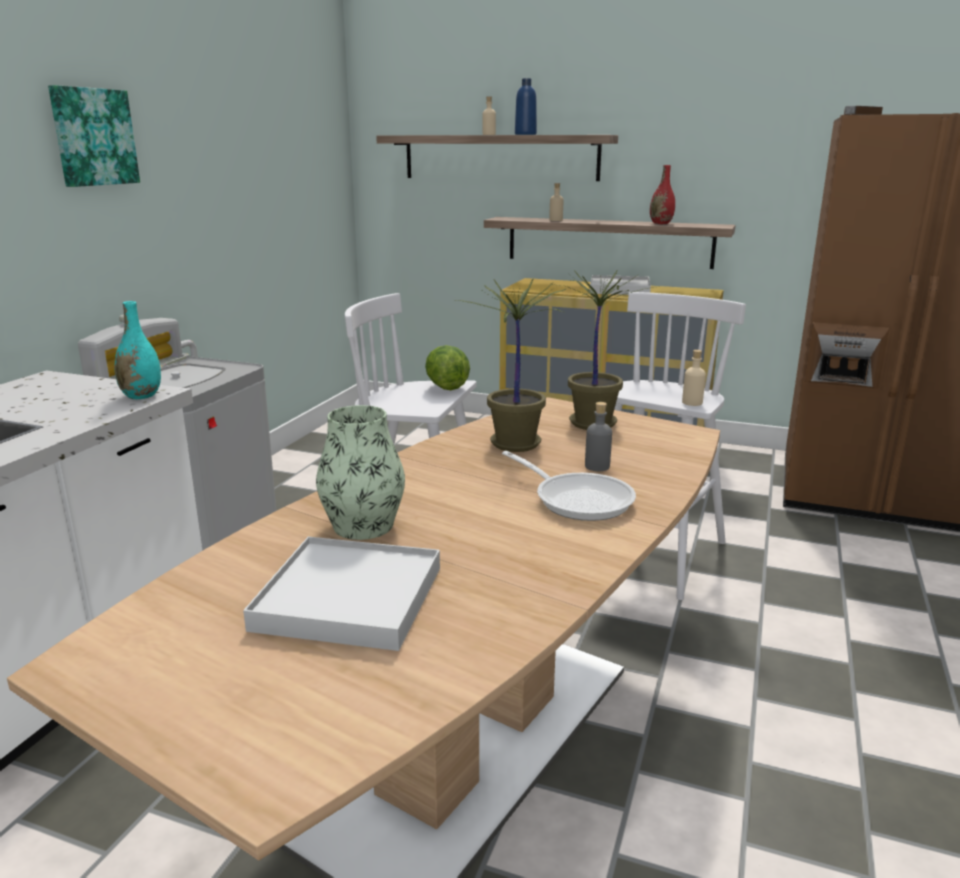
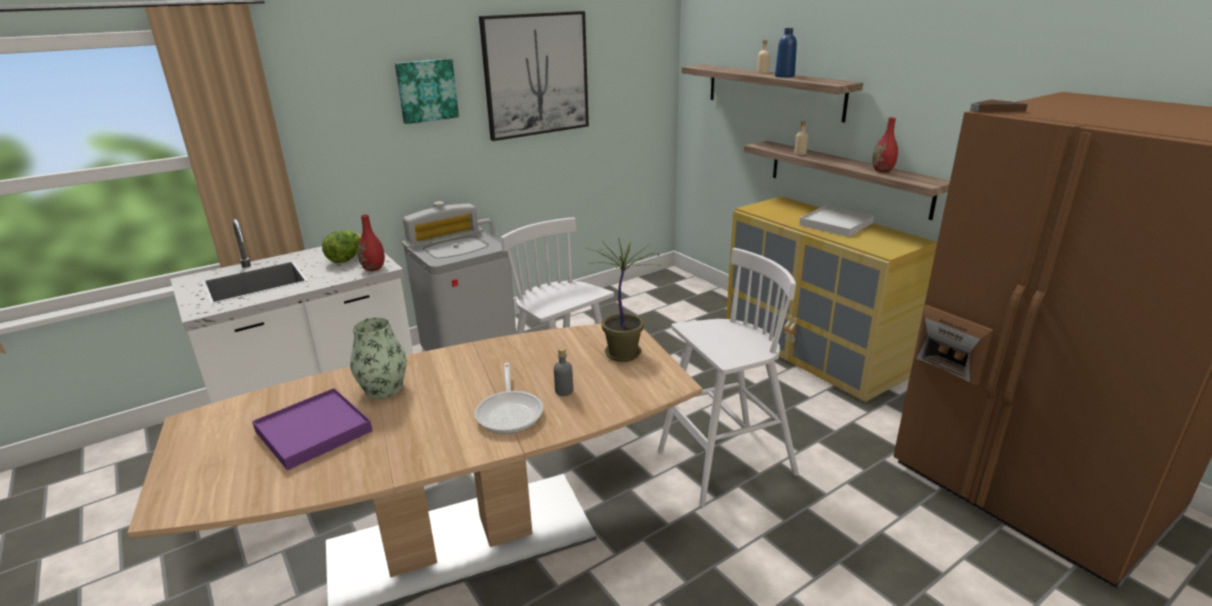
camera: 35 degrees right, 5 degrees up
turquoise vase [115,301,161,399] -> red vase [358,214,385,271]
white tray [243,537,440,651] -> purple tray [252,388,373,470]
lettuce [425,345,470,390] -> lettuce moved to [322,230,361,263]
potted plant [457,279,566,452] -> none
beige bottle [682,350,706,406] -> none
none -> picture [479,11,589,141]

